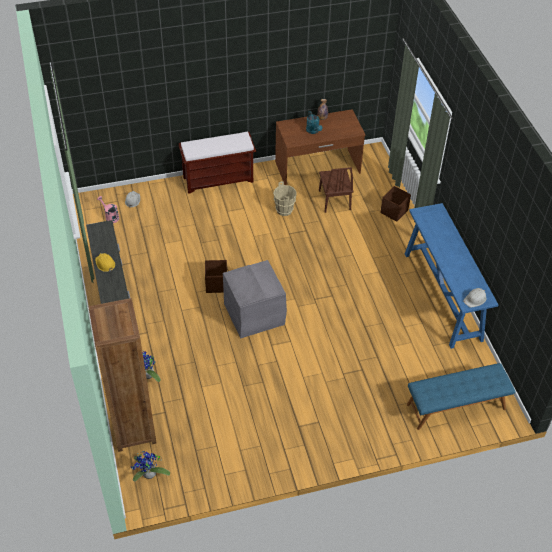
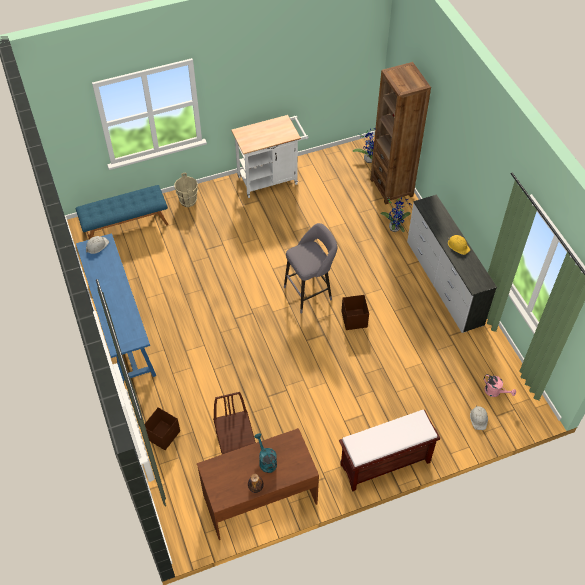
camera: 175 degrees right, 5 degrees up
grey storage box [223,260,287,339] -> grey stool [284,223,337,314]
beige bucket [273,181,296,216] -> beige bucket moved to [174,173,198,207]
none -> white cart [231,115,308,198]

